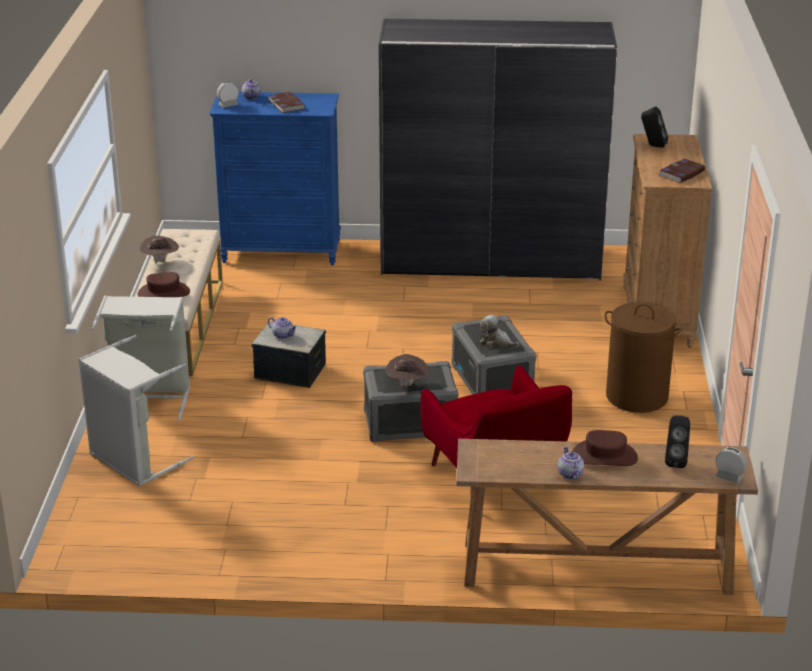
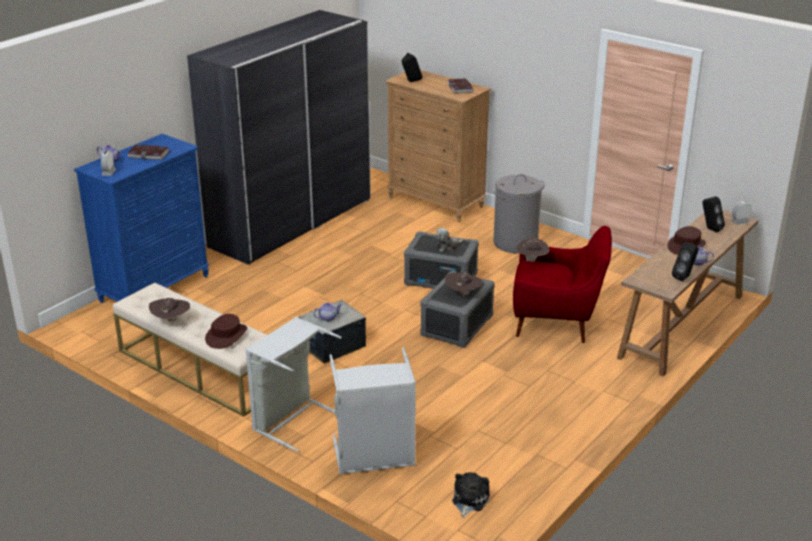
camera: 55 degrees left, 0 degrees up
brown laundry basket [605,302,682,413] -> grey laundry basket [493,174,544,254]
none -> plush toy [452,472,490,518]
none -> brown hat [516,238,550,262]
none -> black speaker [672,242,699,281]

